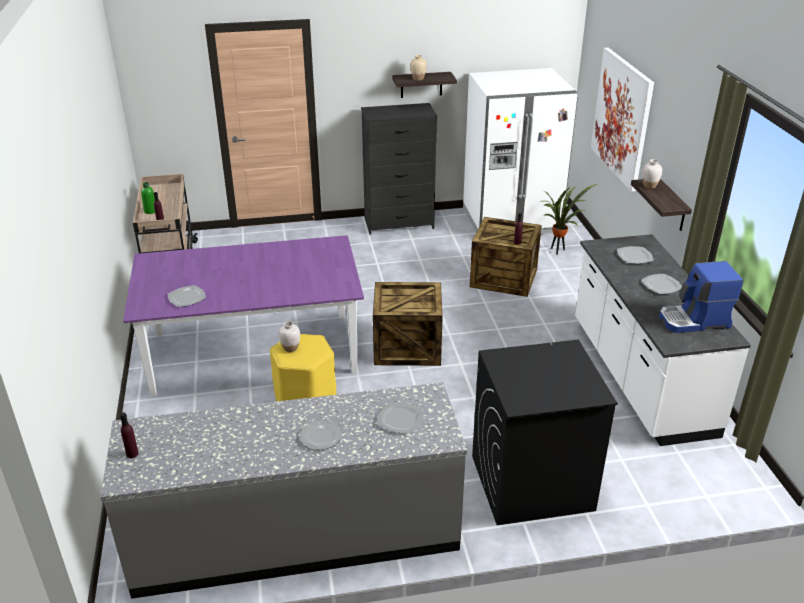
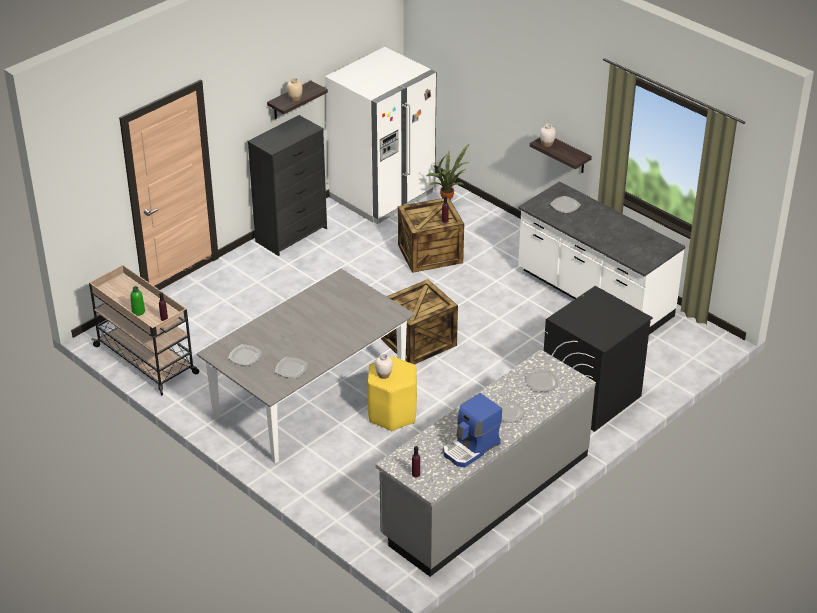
camera: 35 degrees left, 5 degrees up
purple dining table [123,235,364,396] -> grey dining table [197,269,415,463]
picture [591,48,654,191] -> none
plate [641,274,682,294] -> plate moved to [228,344,262,366]
coffee machine [659,261,743,333] -> coffee machine moved to [443,393,502,467]

